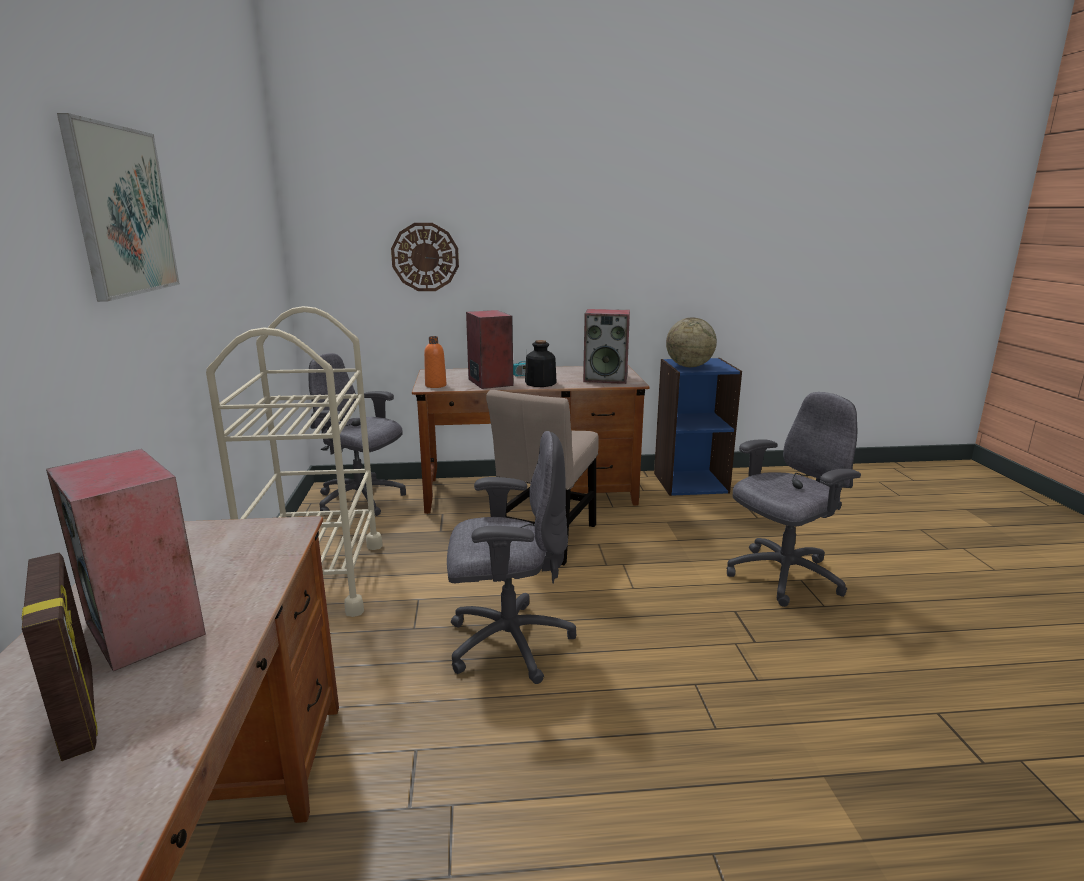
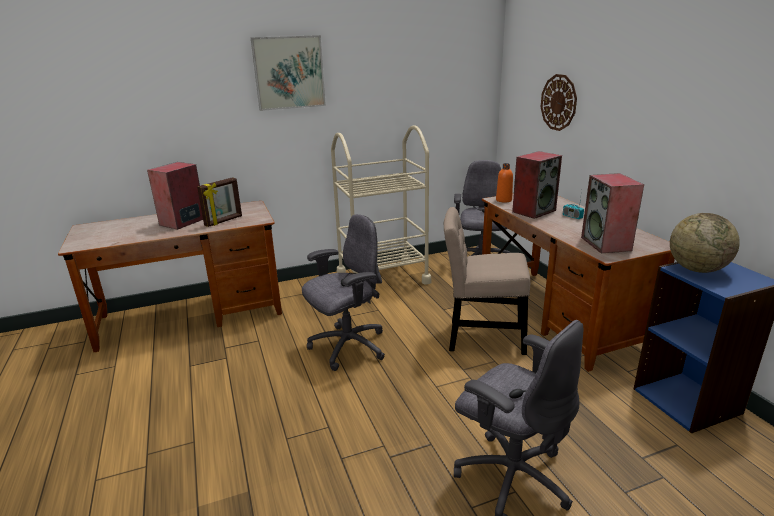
camera: 75 degrees right, 5 degrees up
picture frame [22,553,98,761] -> picture frame moved to [197,177,242,227]
grey office chair [447,431,576,684] -> grey office chair turned 105 degrees counterclockwise [302,214,385,371]
bottle [525,340,557,387] -> none

